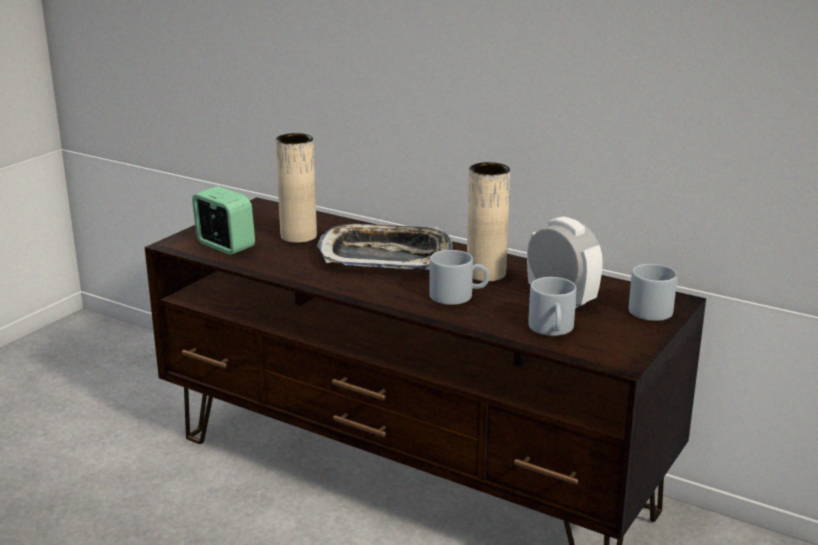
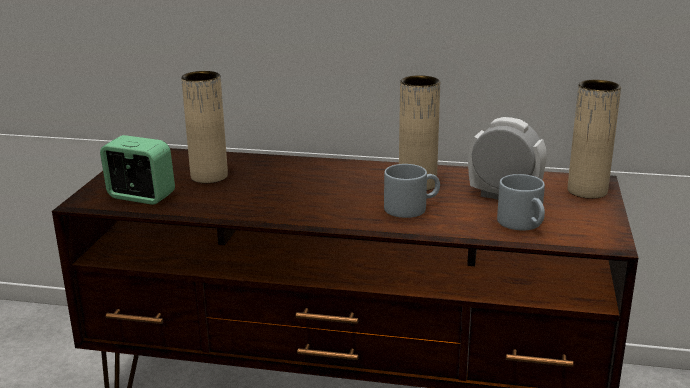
camera: 20 degrees left, 0 degrees up
tray [317,224,453,270] -> none
grey mug [629,264,677,321] -> beige vase [568,80,621,199]

